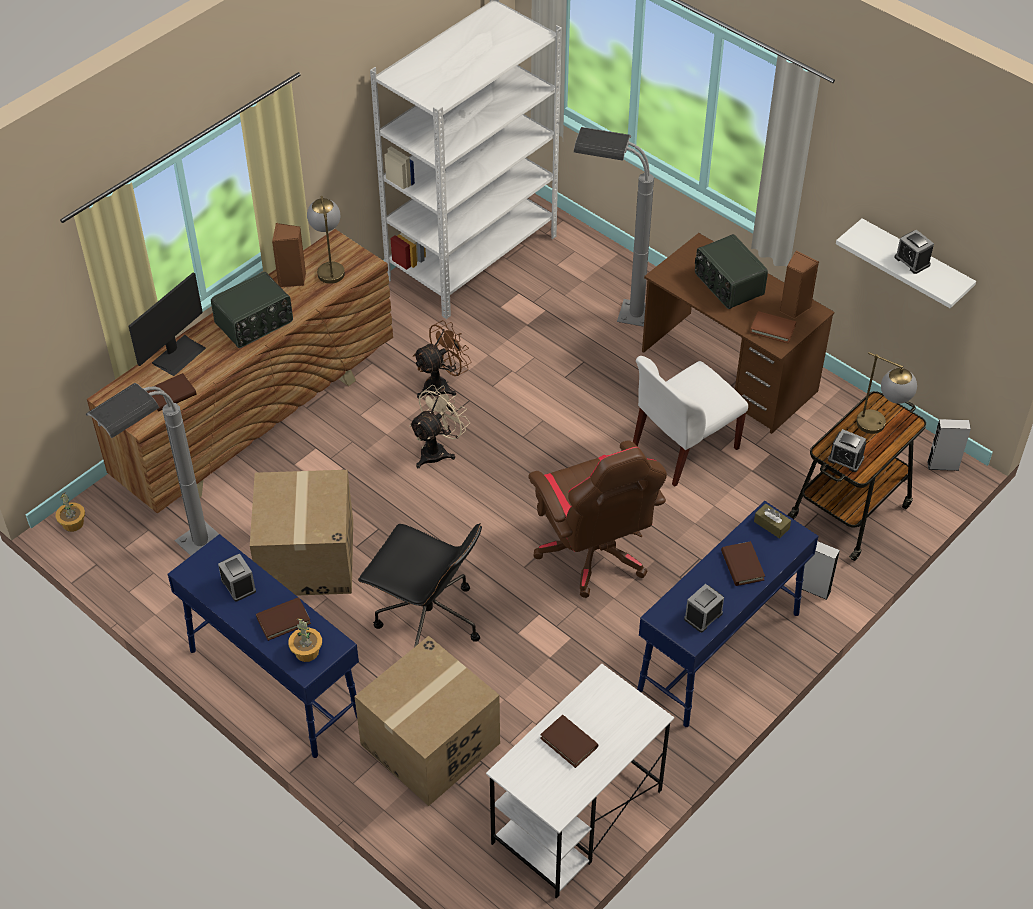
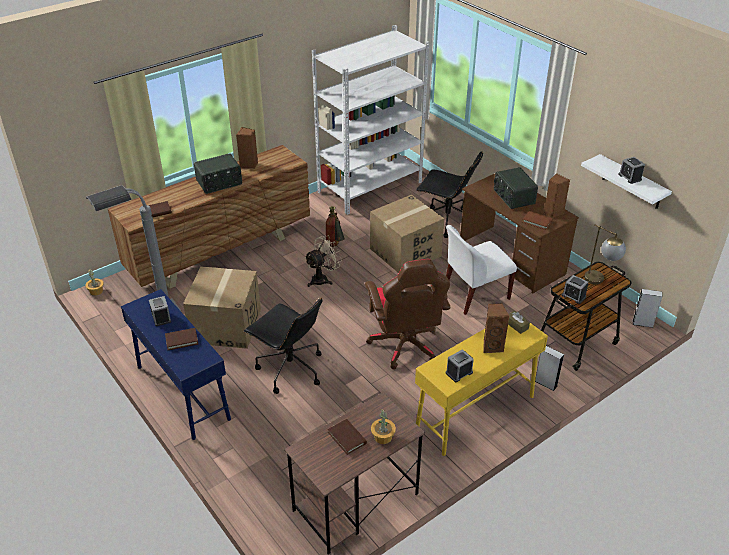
camera: 10 degrees right, 10 degrees down
monitor [129,272,206,376] -> none
potted plant [288,619,322,662] -> potted plant moved to [371,409,396,444]
table lamp [307,196,345,284] -> none
cardboard box [354,636,500,806] -> cardboard box moved to [370,195,444,273]
brown fan [413,320,472,399] -> fire extinguisher [326,206,345,247]
white desk [486,664,674,899] -> brown desk [284,392,425,554]
grey floor lamp [574,127,654,327] -> black office chair [416,151,483,238]
blue console table [637,501,819,727] -> yellow console table [415,323,548,456]
brown book [721,541,765,586] -> brown speaker [483,303,509,353]

